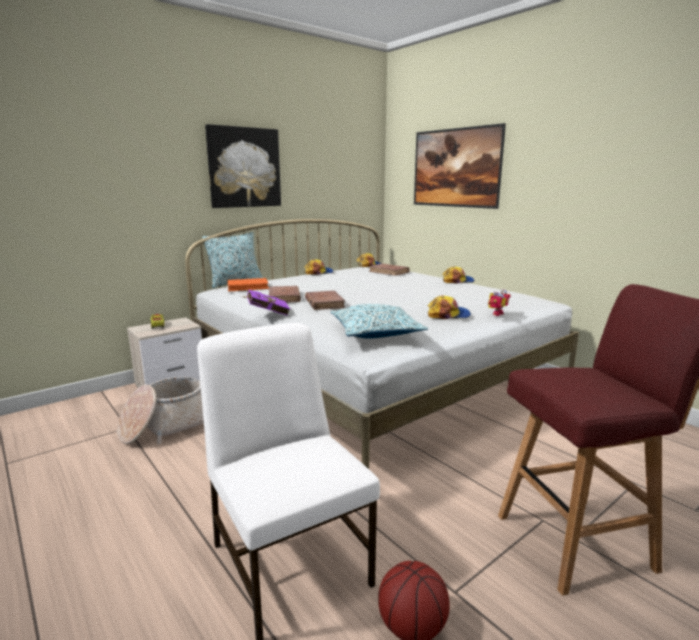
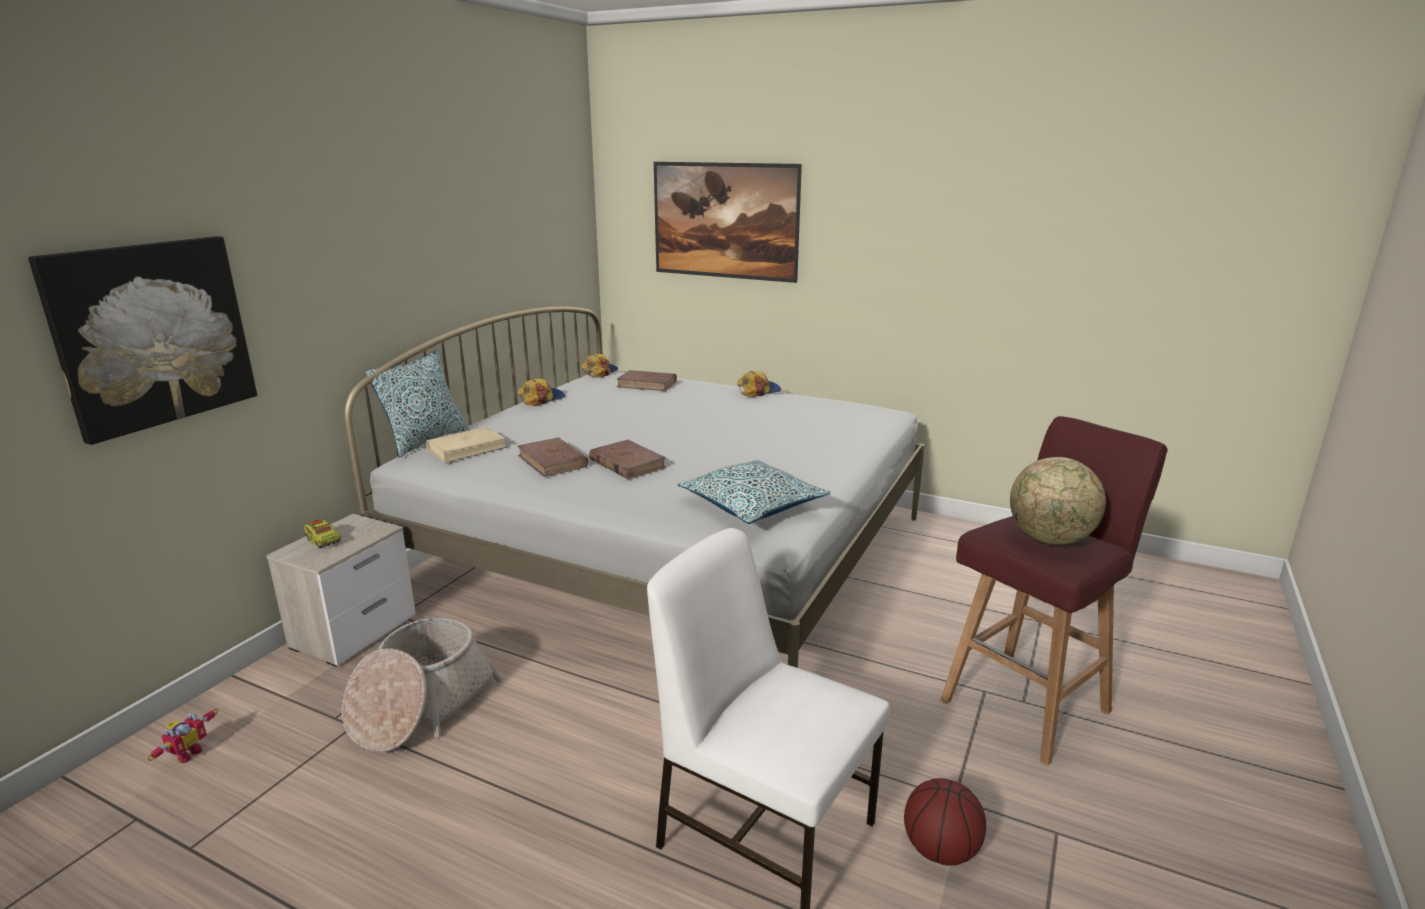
camera: 25 degrees left, 5 degrees up
picture [205,124,281,208] -> picture moved to [28,236,257,445]
orange book [228,278,269,292] -> beige book [426,427,508,463]
purple book [241,290,290,316] -> none
cap [428,295,471,319] -> none
toy robot [488,289,511,316] -> toy robot moved to [146,709,218,763]
none -> globe [1010,457,1106,544]

